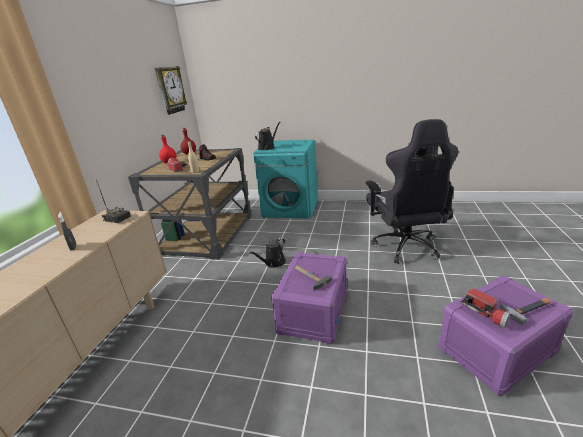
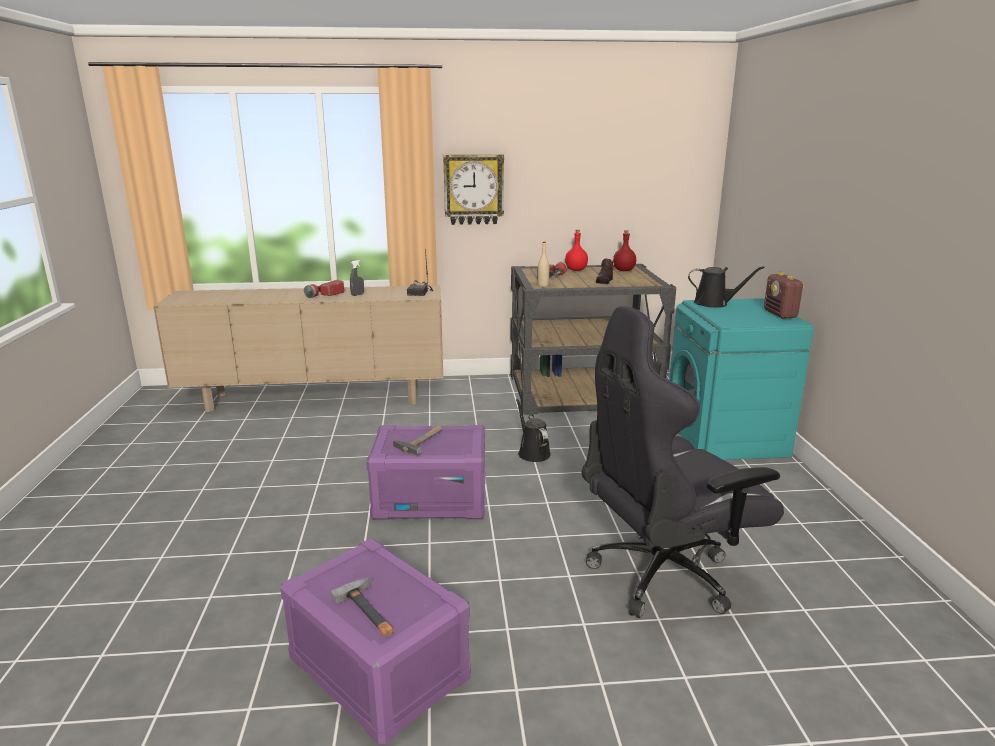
camera: 70 degrees right, 5 degrees down
wall clock [155,66,187,115] -> wall clock moved to [443,154,504,225]
black watering can [249,238,286,268] -> black watering can turned 45 degrees clockwise [516,399,551,462]
flashlight [460,288,510,328] -> flashlight moved to [304,280,344,298]
none -> radio [764,272,805,318]

